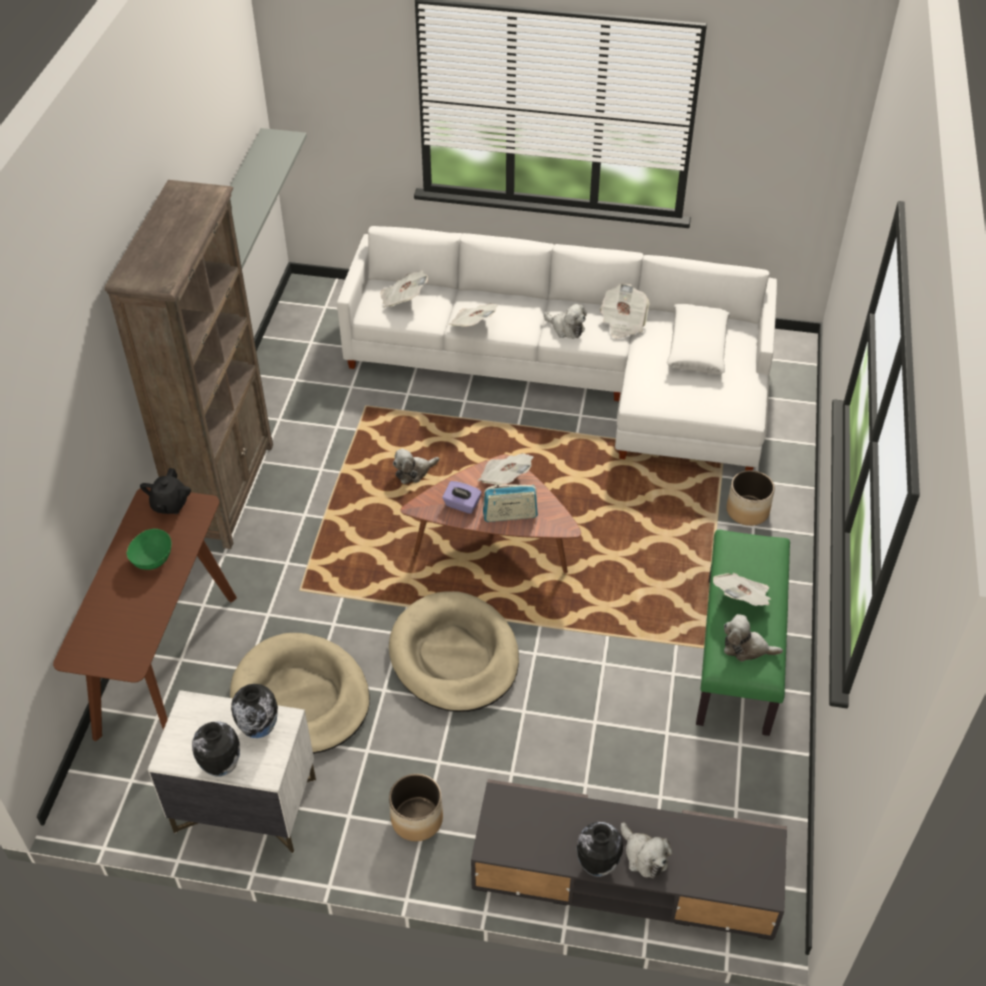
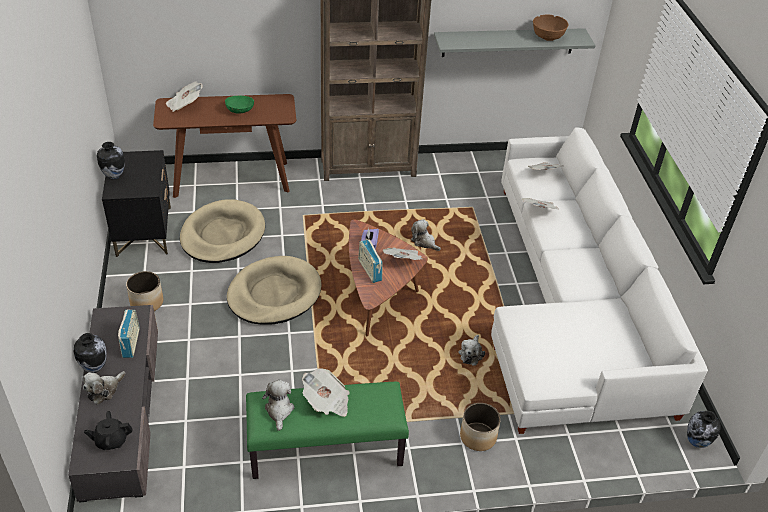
camera: 70 degrees right, 5 degrees down
black teapot [140,468,191,514] -> black teapot moved to [84,411,133,450]
white nightstand [148,690,316,853] -> black nightstand [102,150,171,257]
vase [231,684,278,738] -> vase moved to [687,411,721,448]
plush toy [543,304,587,339] -> plush toy moved to [458,334,485,366]
newspaper [600,283,650,339] -> newspaper moved to [166,82,203,112]
white pillow [666,304,730,374] -> none
none -> radio [118,309,140,358]
none -> brown bowl [533,15,569,41]

